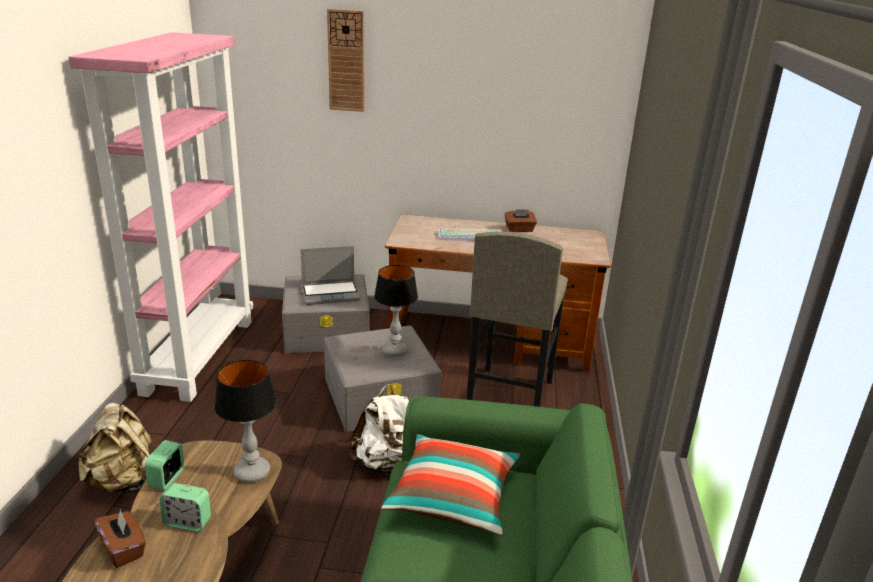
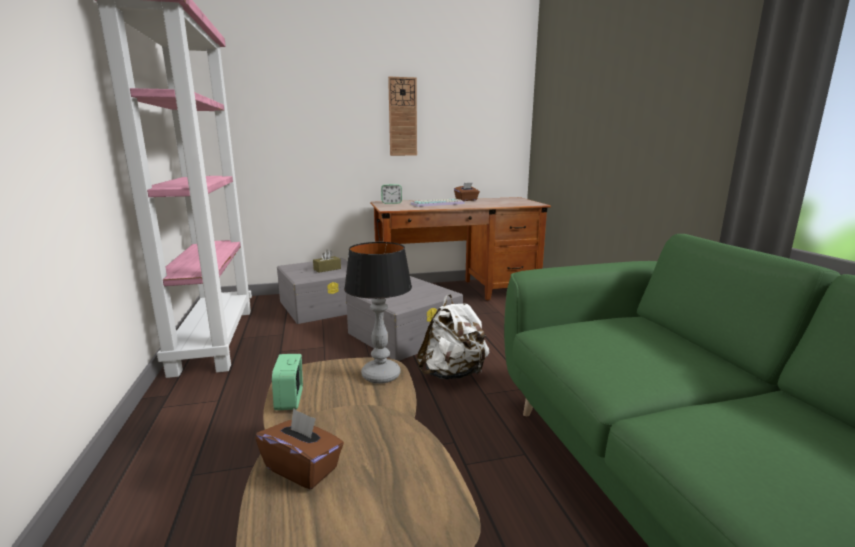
camera: 20 degrees left, 10 degrees down
beige backpack [76,403,152,493] -> none
alarm clock [159,483,211,532] -> alarm clock moved to [381,184,402,204]
laptop [300,246,360,305] -> brown tissue box [313,249,341,273]
wall clock [327,9,365,112] -> wall clock moved to [388,77,417,156]
table lamp [374,265,418,357] -> none
pillow [381,434,520,535] -> none
grey stool [467,231,568,407] -> none

